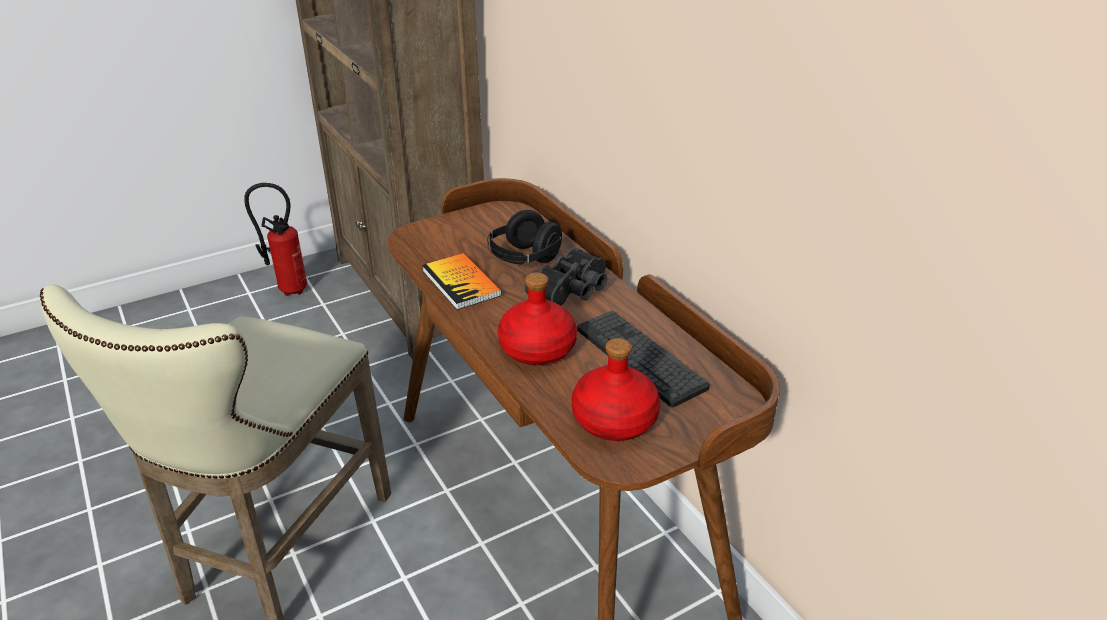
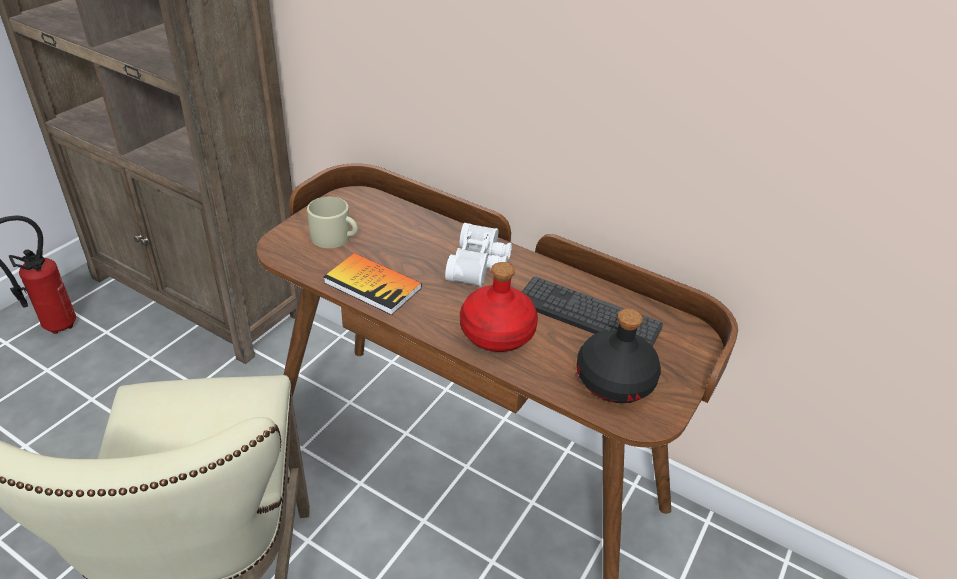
camera: 30 degrees left, 5 degrees up
black headphones [487,210,562,265] -> none
black binoculars [525,247,607,306] -> white binoculars [445,223,512,287]
red bottle [572,338,660,441] -> black bottle [576,309,661,403]
none -> beige mug [307,197,358,248]

